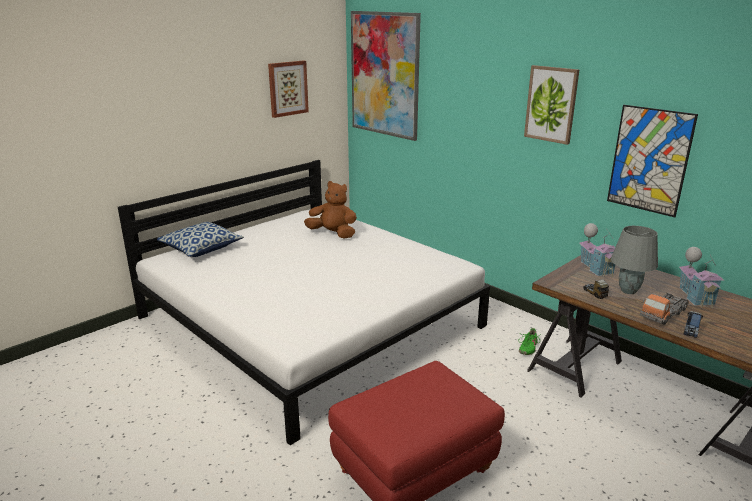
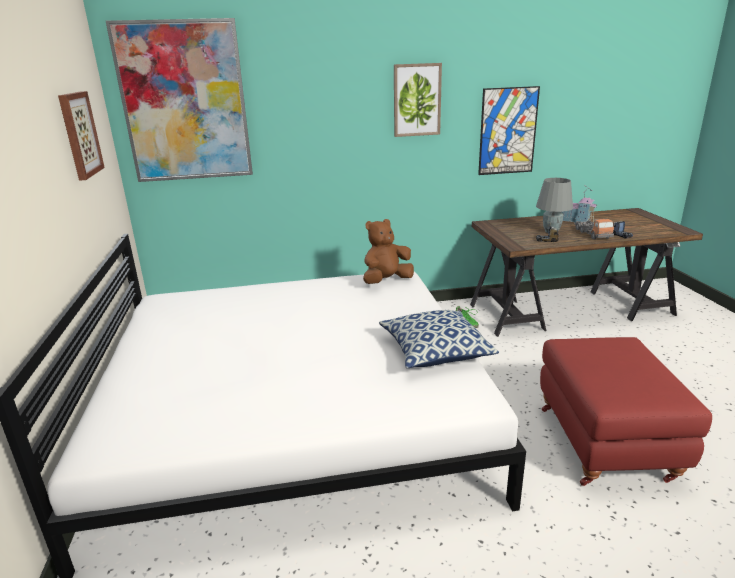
camera: 55 degrees left, 0 degrees up
pillow [157,222,244,257] -> pillow moved to [379,310,499,368]
brown plush toy [304,181,357,239] -> brown plush toy moved to [363,219,414,284]
toy house [579,223,615,277] -> none

